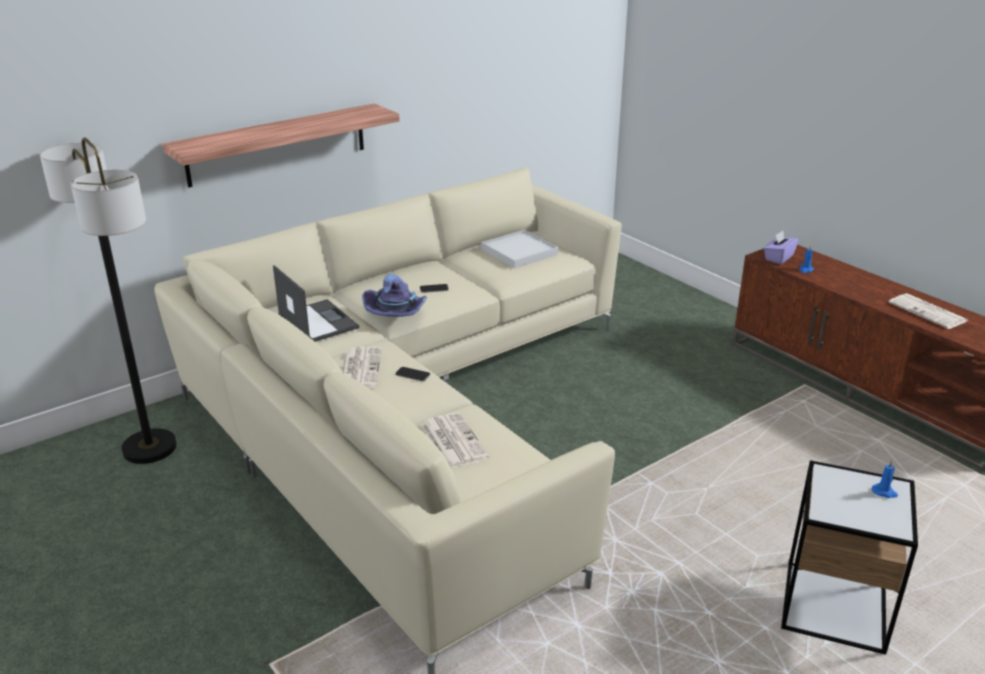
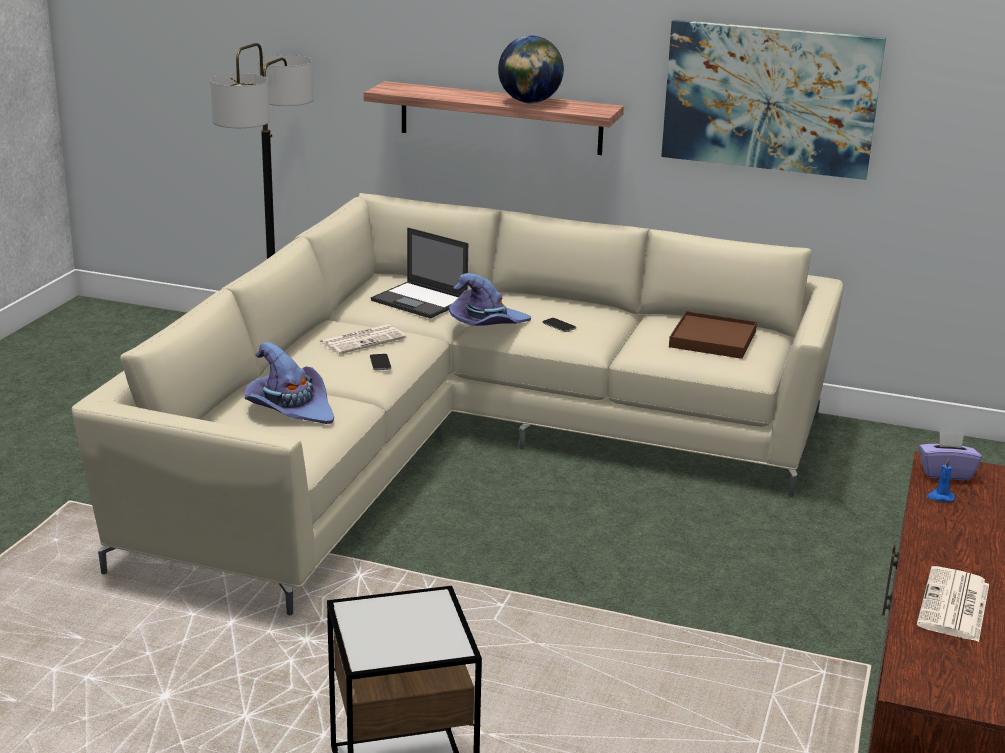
camera: 55 degrees right, 5 degrees down
laptop [273,265,359,342] -> laptop turned 105 degrees clockwise [371,227,468,319]
newspaper [421,412,489,468] -> purple hat [245,342,334,424]
white tray [481,230,558,268] -> brown tray [669,311,757,359]
blue candle [872,460,898,498] -> none
none -> globe [498,36,564,104]
none -> picture [661,20,886,180]

